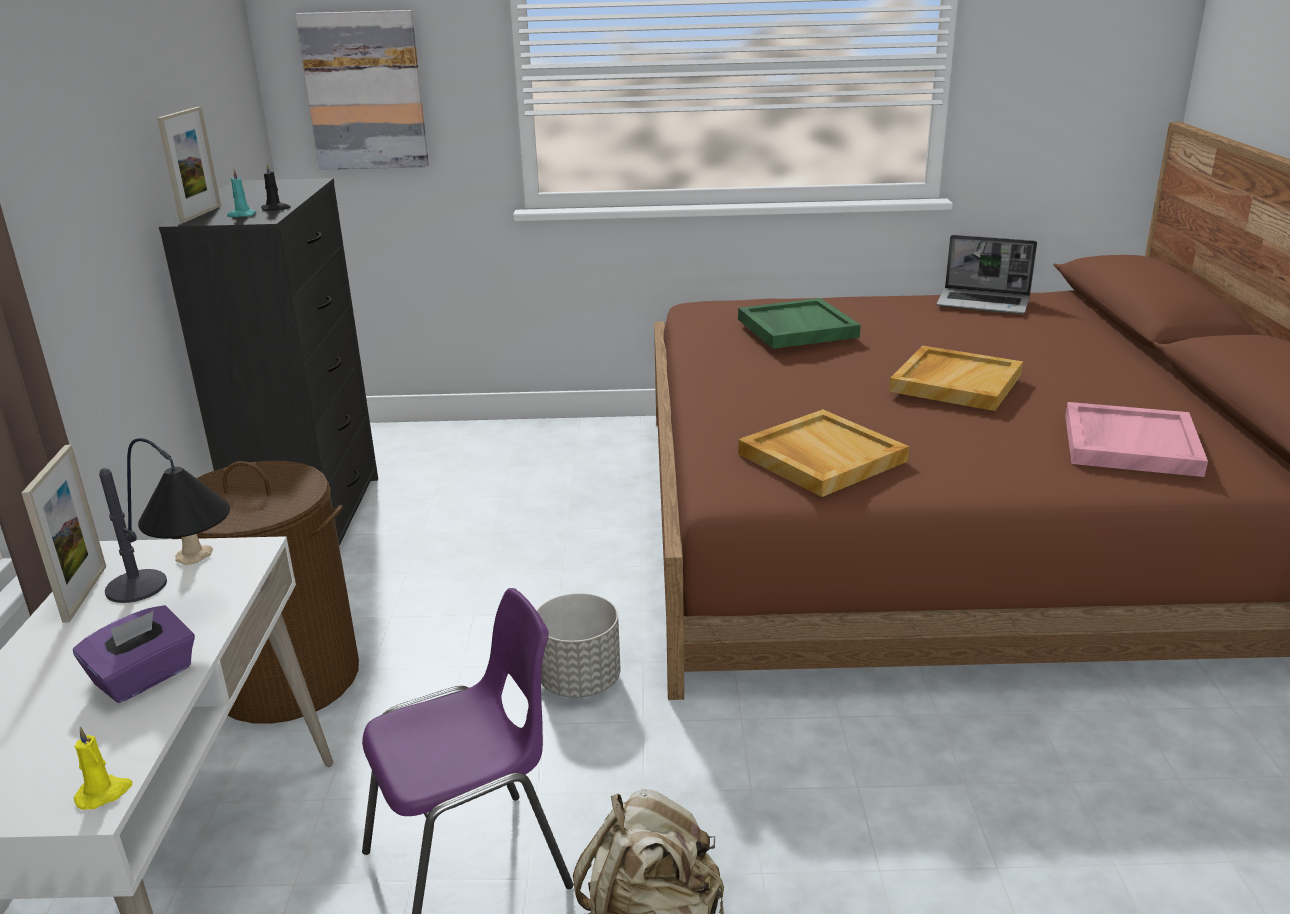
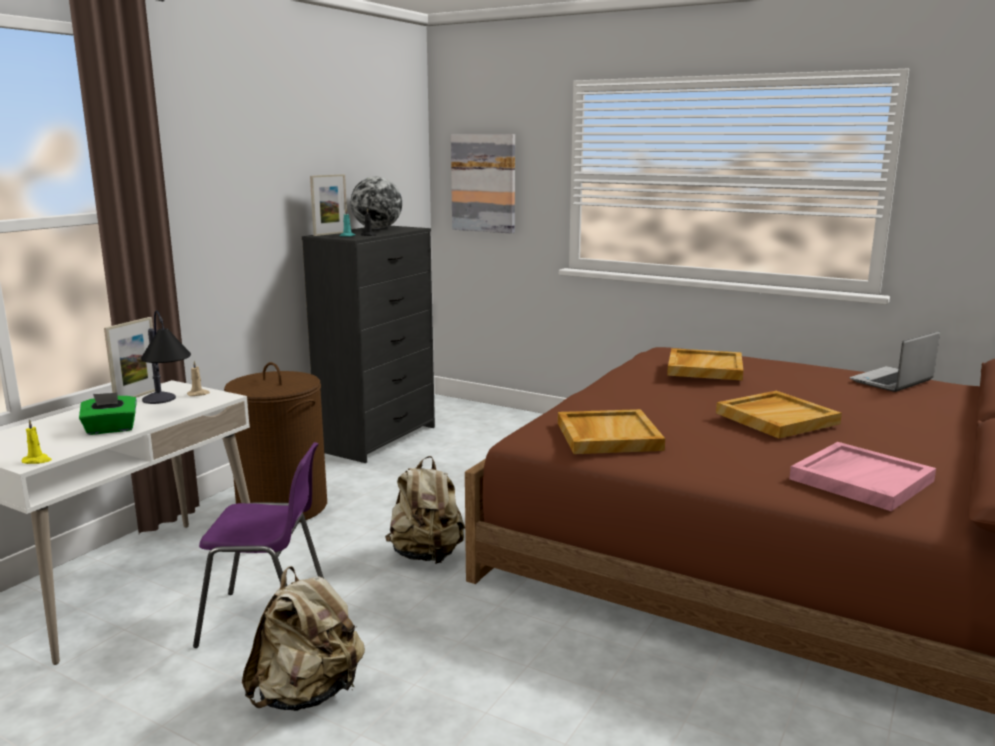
camera: 30 degrees right, 10 degrees down
purple tissue box [73,605,195,703] -> green tissue box [79,392,137,435]
grey planter [536,593,620,697] -> beige backpack [385,456,465,564]
green tray [738,298,861,349] -> beige tray [667,348,743,381]
laptop [936,235,1037,314] -> laptop turned 90 degrees clockwise [850,331,940,392]
none -> globe [351,177,402,229]

